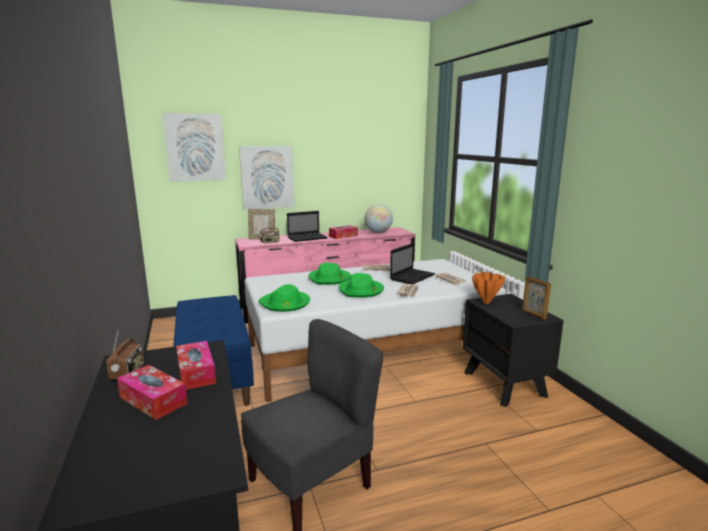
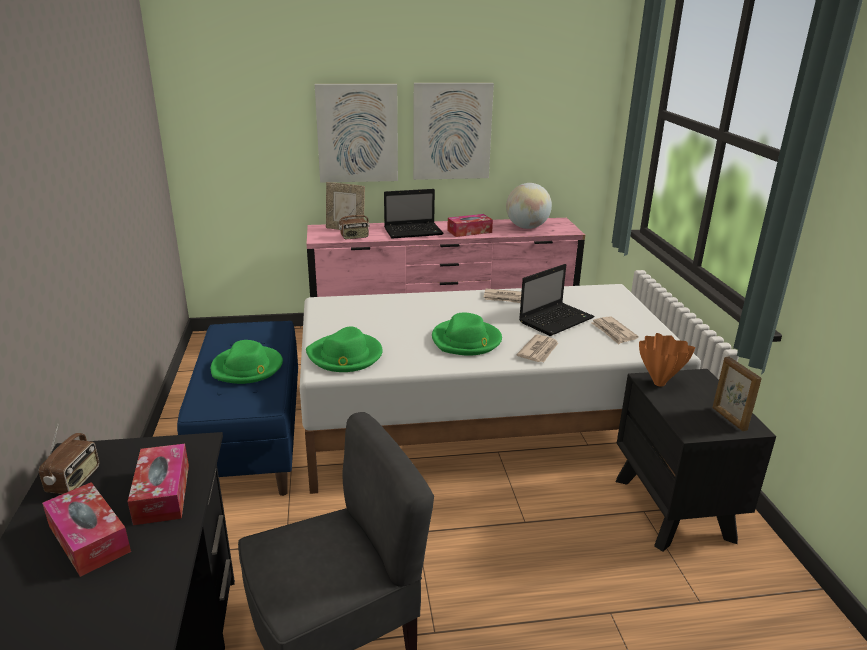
camera: 10 degrees right, 10 degrees up
picture [162,113,226,182] -> picture moved to [413,83,494,180]
green hat [309,263,351,285] -> green hat moved to [211,340,283,384]

